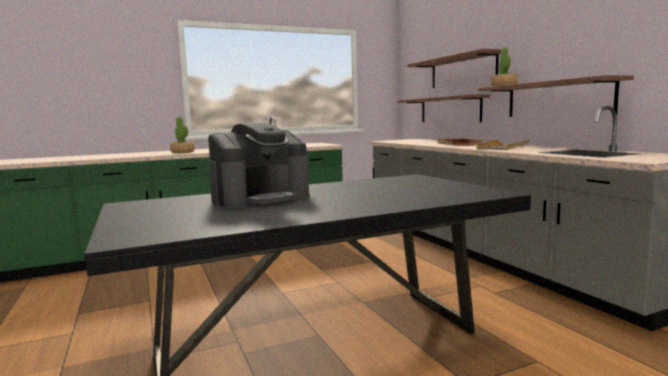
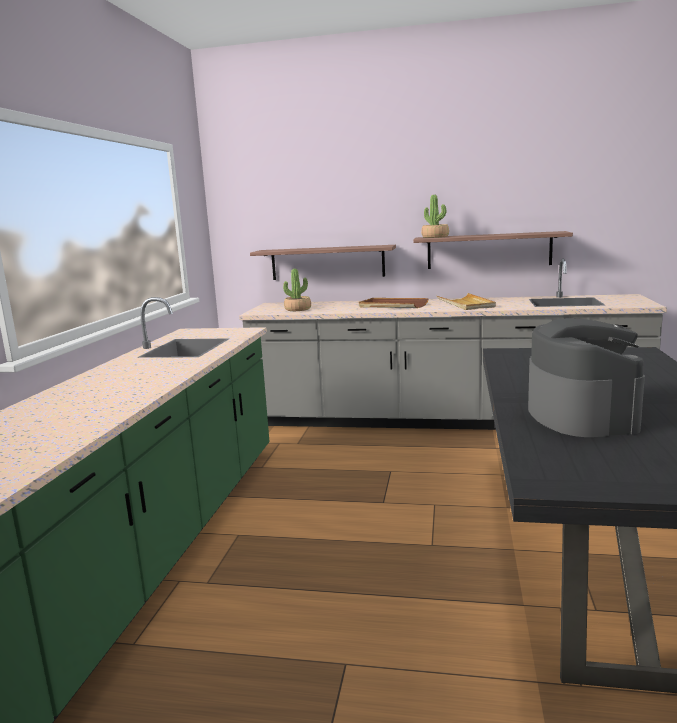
camera: 55 degrees left, 5 degrees up
potted plant [170,117,195,153] -> potted plant moved to [283,269,311,311]
shelf [407,49,502,88] -> none

